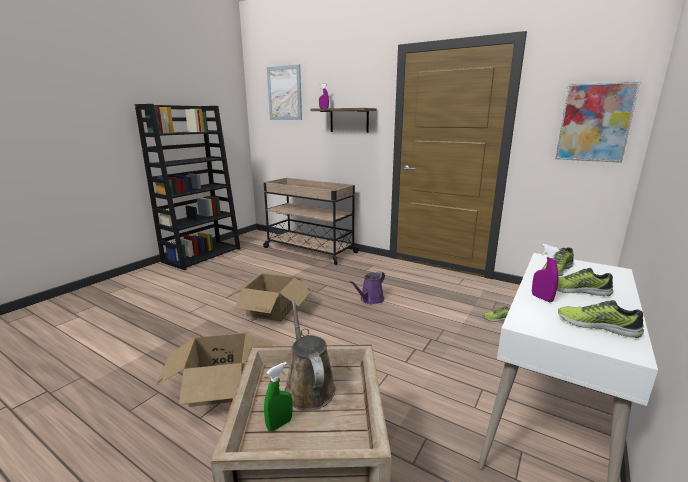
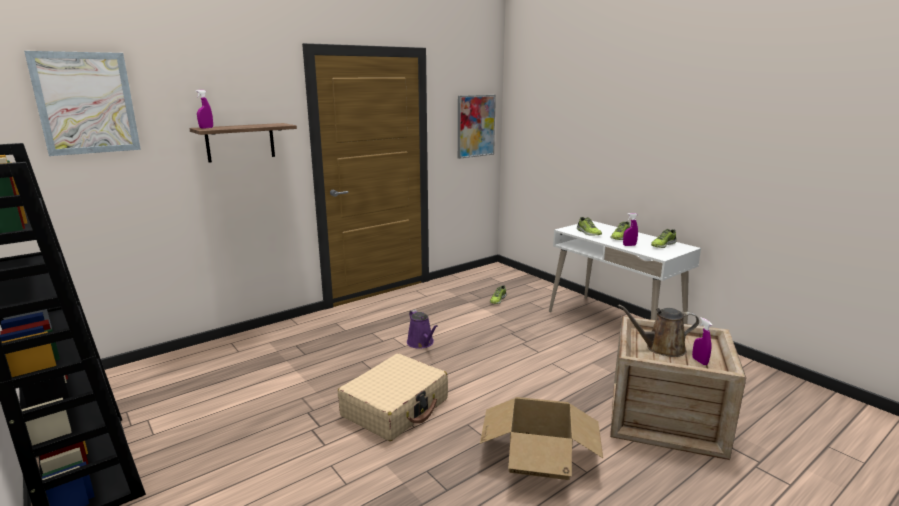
camera: 70 degrees left, 0 degrees up
cardboard box [229,273,312,322] -> beige suitcase [338,354,448,441]
beige cart [263,178,360,265] -> none
green spray bottle [264,362,293,431] -> purple spray bottle [692,317,712,365]

